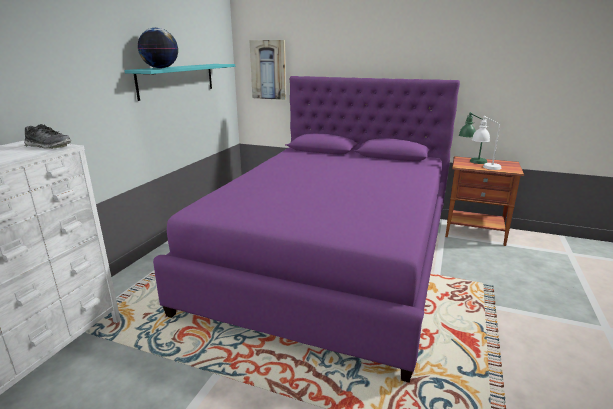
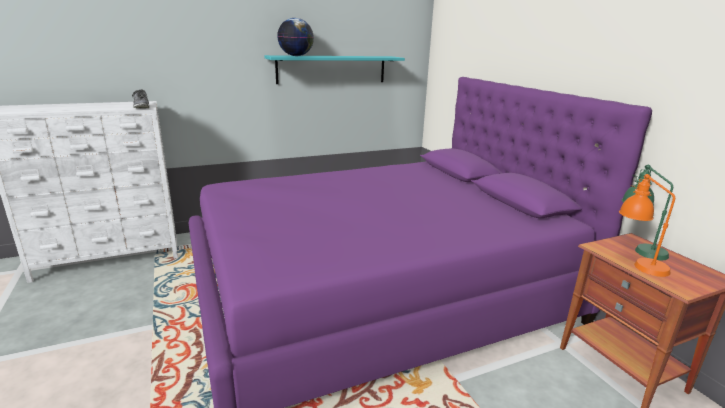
camera: 45 degrees right, 0 degrees up
picture [249,40,286,100] -> none
white table lamp [472,116,501,170] -> orange table lamp [619,174,675,277]

